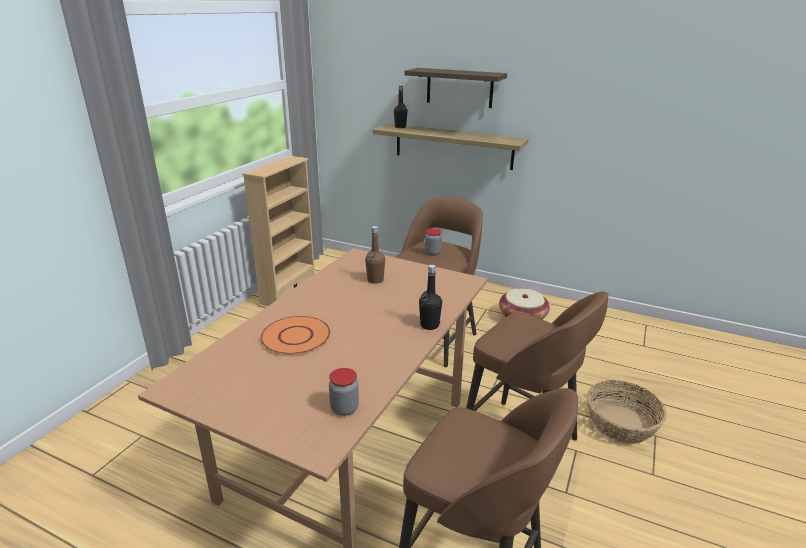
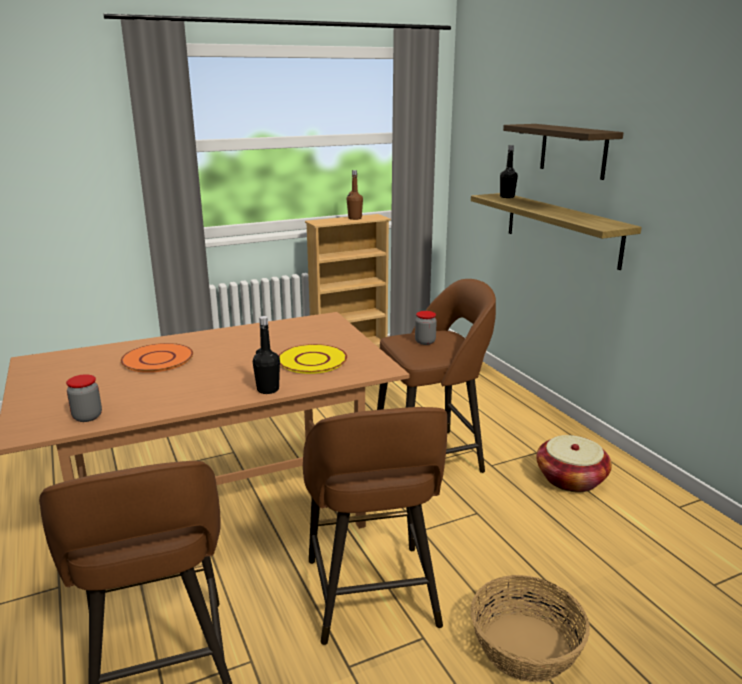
camera: 40 degrees right, 5 degrees down
brown bottle [365,226,385,284] -> brown bottle moved to [347,170,363,220]
none -> yellow plate [279,344,347,374]

